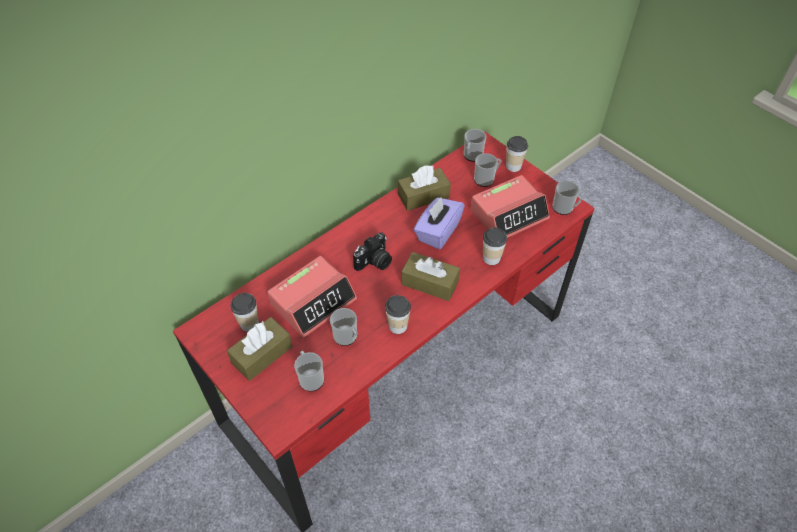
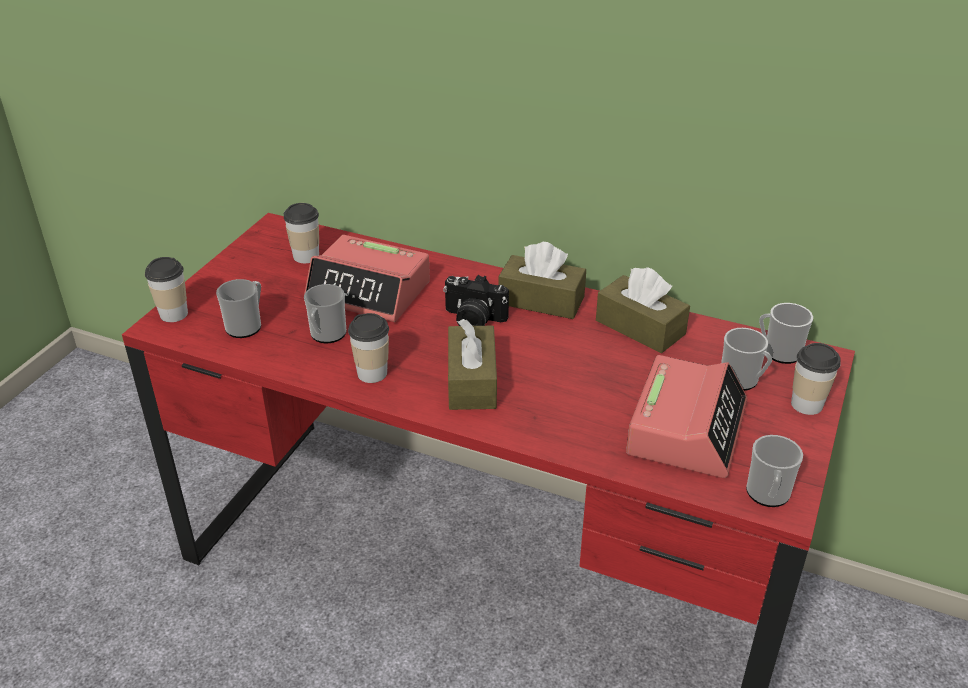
camera: 65 degrees right, 15 degrees down
brown tissue box [227,317,292,381] -> brown tissue box moved to [499,242,586,319]
purple tissue box [414,197,465,250] -> none
alarm clock [471,175,550,238] -> alarm clock turned 105 degrees counterclockwise [626,355,747,478]
cup [483,227,507,265] -> cup moved to [145,257,188,322]

